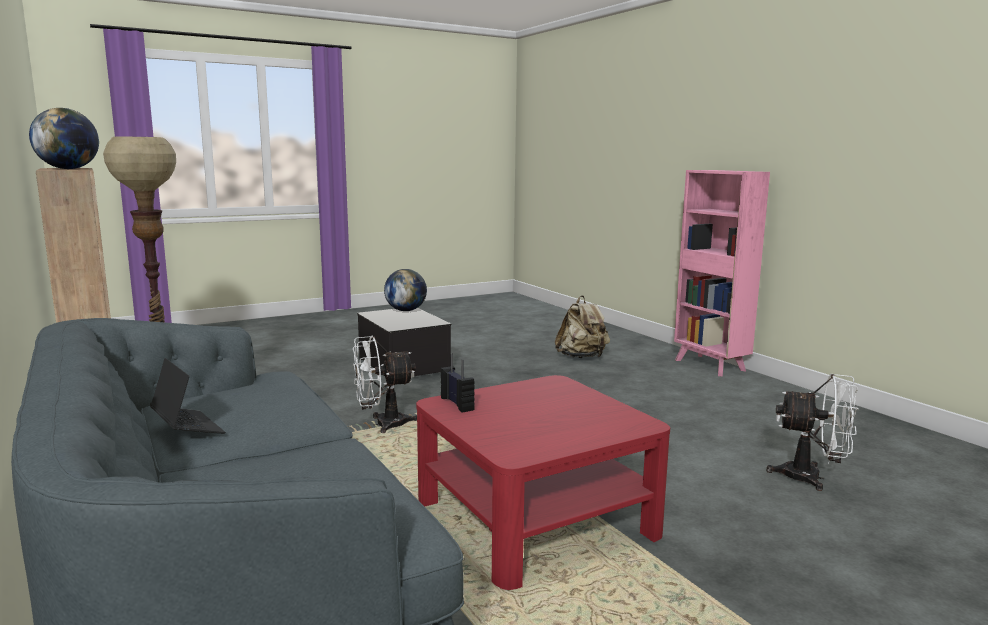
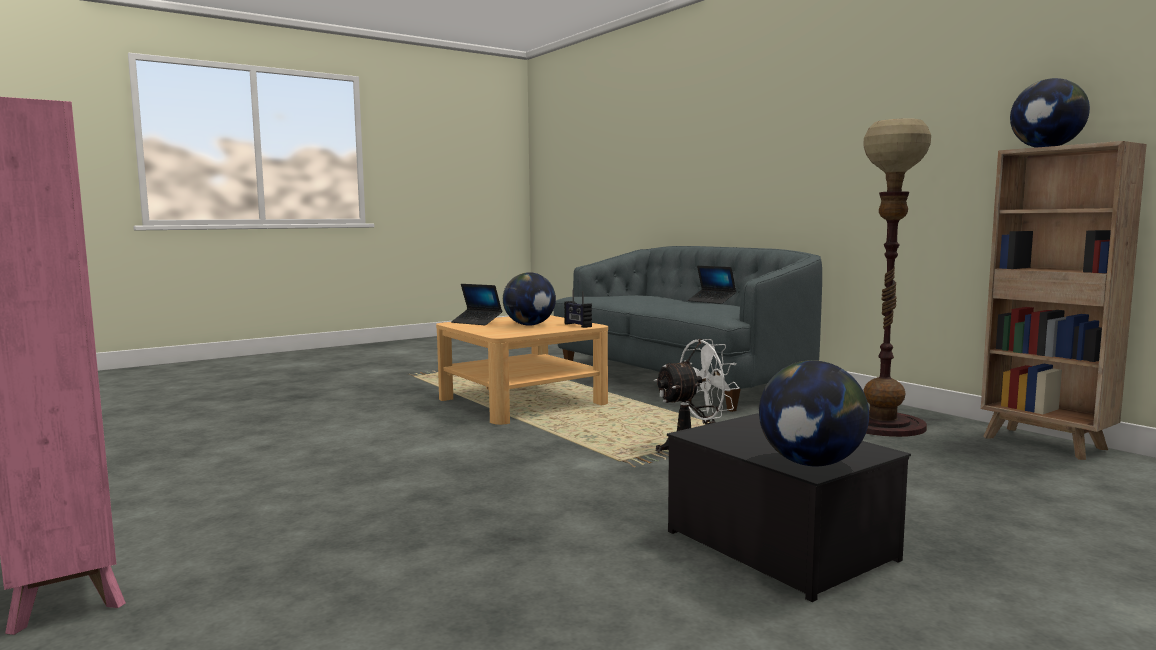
camera: 175 degrees right, 5 degrees down
red coffee table [416,375,670,590] -> beige coffee table [436,315,608,425]
beige backpack [555,296,610,358] -> none
white fan [766,374,859,491] -> none
none -> laptop [451,284,502,325]
none -> globe [503,272,556,326]

